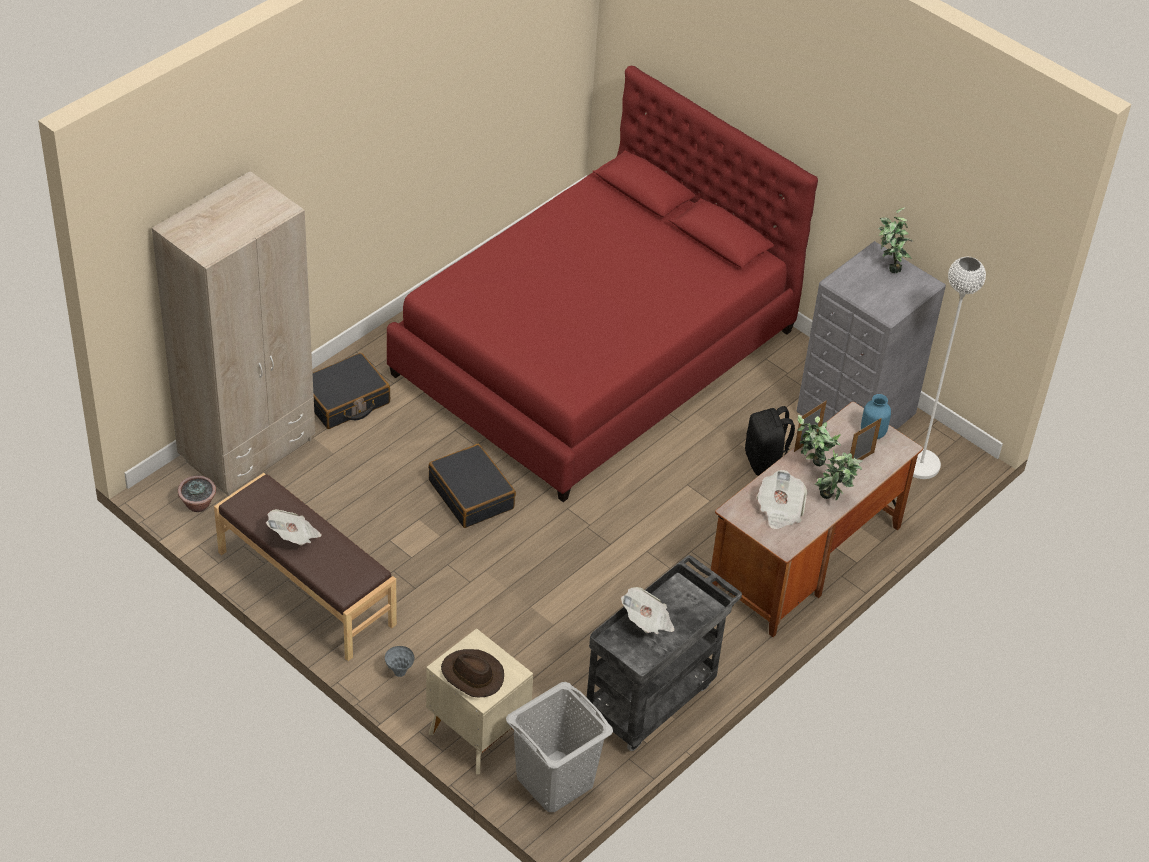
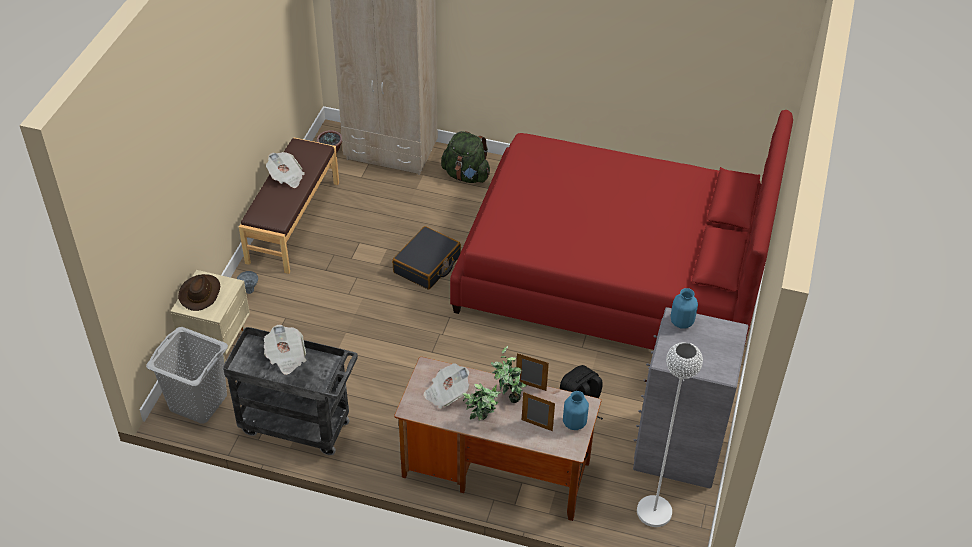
camera: 65 degrees right, 0 degrees up
black suitcase [312,353,390,429] -> green backpack [441,131,490,183]
potted plant [878,207,913,273] -> none
none -> blue vase [671,288,698,328]

